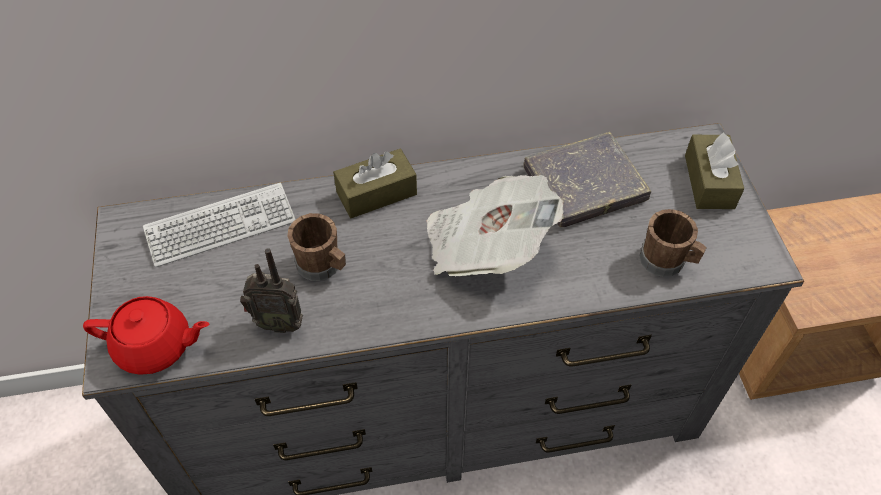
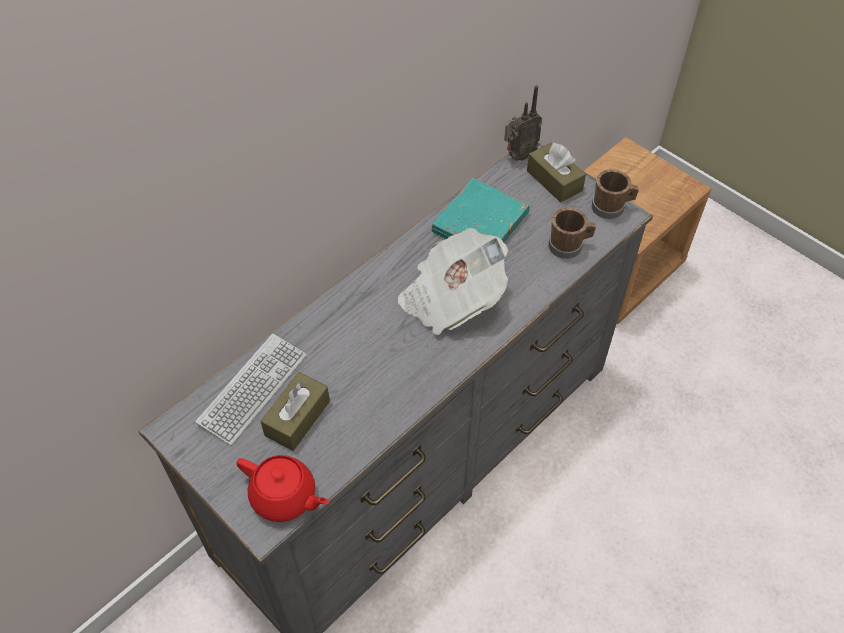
camera: 35 degrees left, 0 degrees up
red teapot [83,296,209,375] -> red teapot turned 60 degrees clockwise [236,455,329,522]
radio [240,248,303,333] -> radio moved to [504,85,542,161]
brown mug [287,213,346,281] -> brown mug moved to [591,169,639,219]
brown tissue box [333,149,417,218] -> brown tissue box moved to [260,372,330,451]
grey book [523,132,651,227] -> turquoise book [432,178,530,243]

